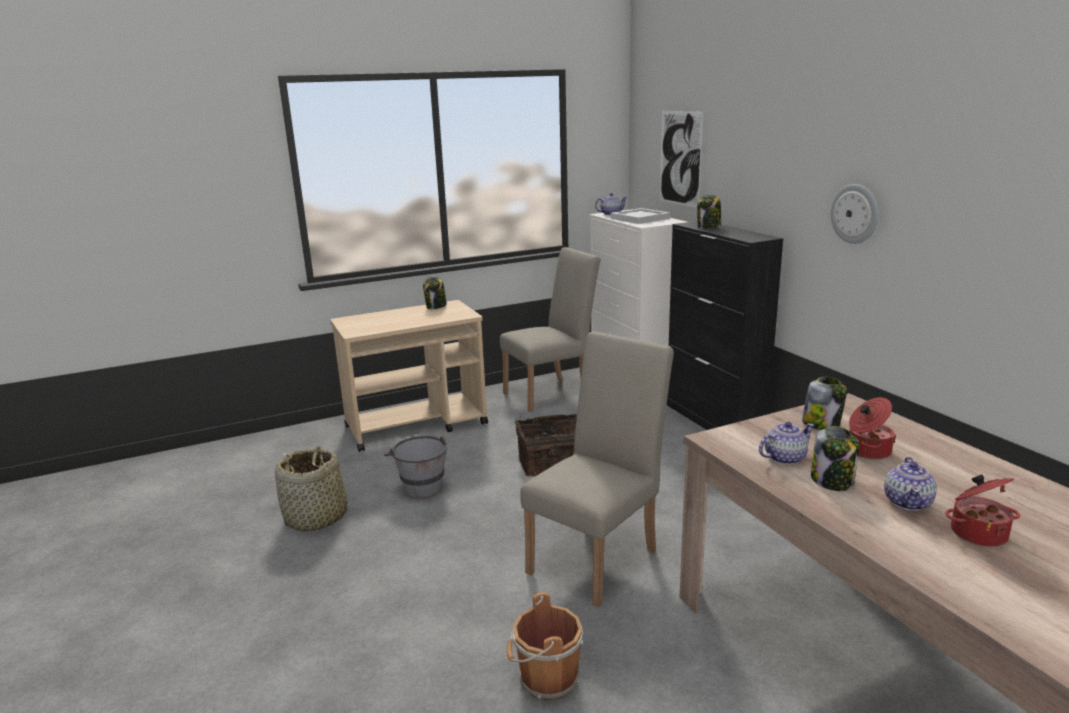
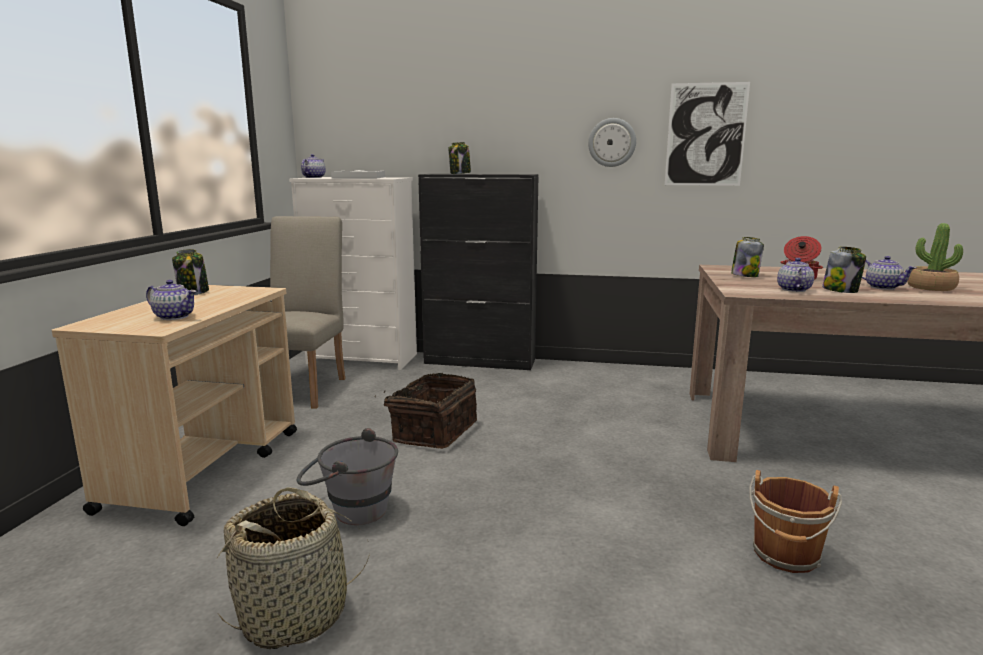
camera: 55 degrees left, 5 degrees down
beige chair [520,331,674,607] -> none
picture [660,111,703,208] -> picture moved to [665,82,750,186]
cooking pot [945,474,1020,547] -> potted plant [907,223,963,291]
none -> teapot [146,280,197,320]

